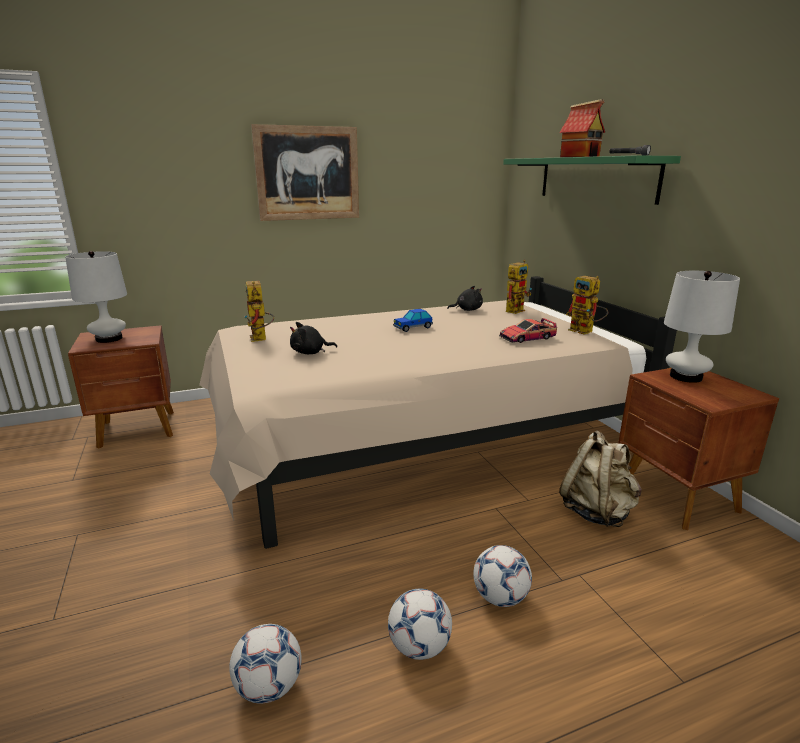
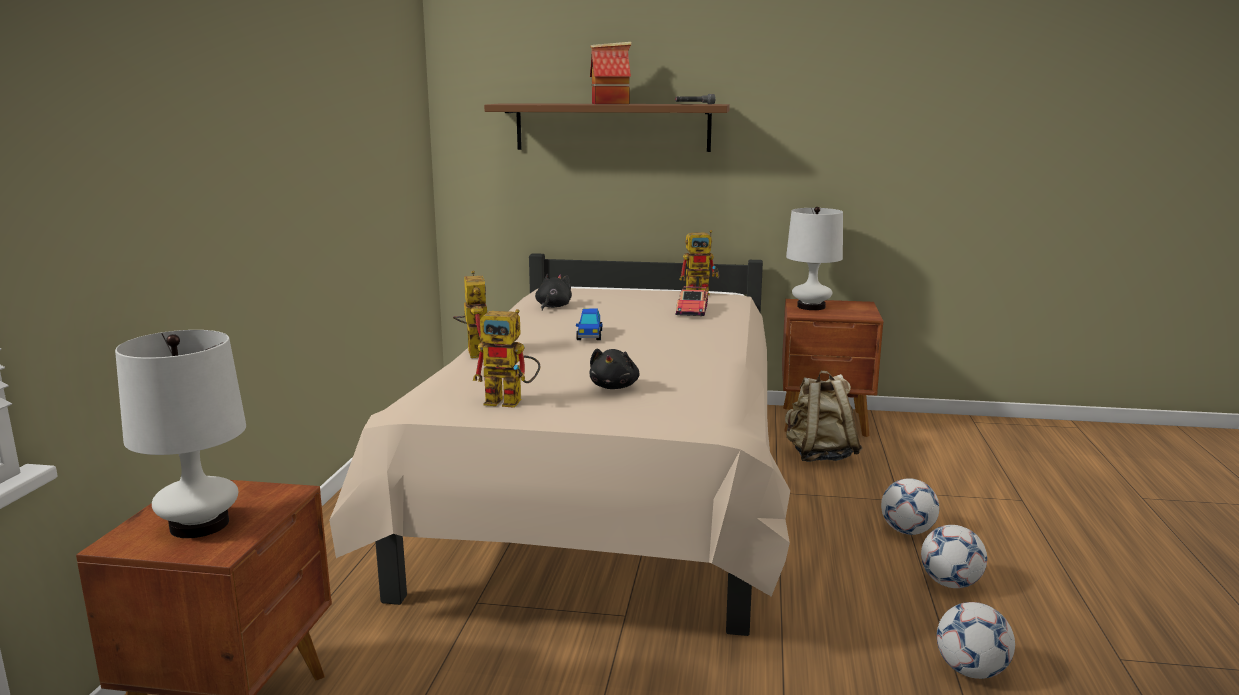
camera: 60 degrees left, 5 degrees down
picture [251,124,359,221] -> none
green shelf [503,155,681,205] -> brown shelf [484,103,730,152]
toy robot [506,260,532,314] -> toy robot moved to [453,270,487,358]

